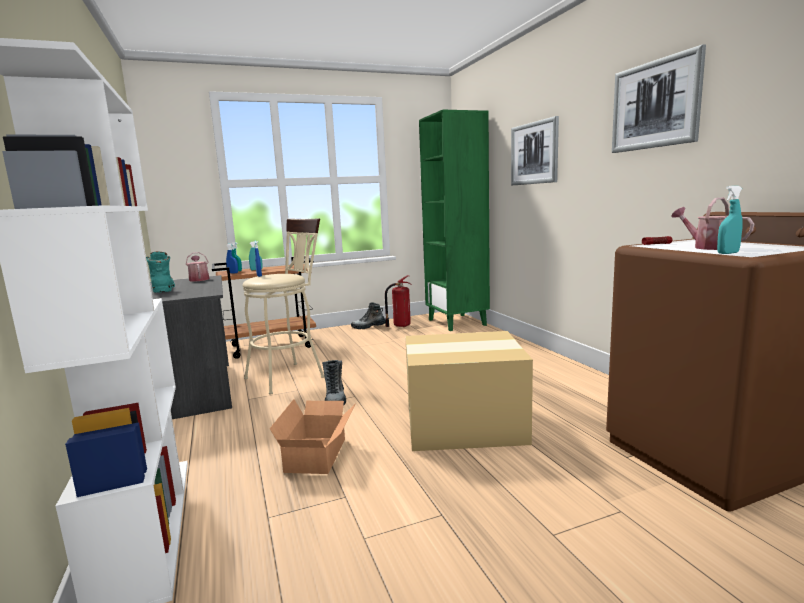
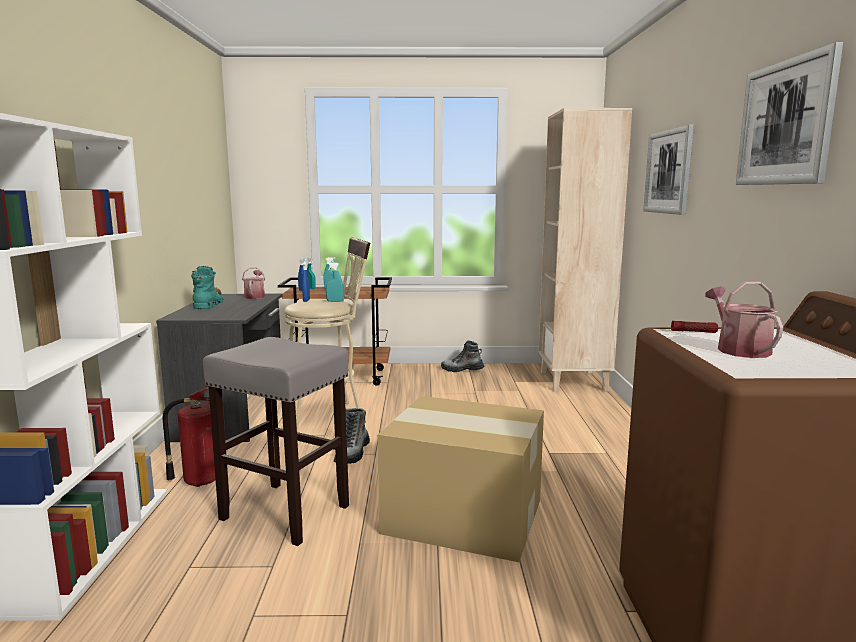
camera: 20 degrees right, 0 degrees up
cardboard box [269,399,356,474] -> grey stool [203,337,349,546]
fire extinguisher [385,275,412,327] -> fire extinguisher moved to [163,387,216,487]
green bookcase [419,110,490,331] -> beige bookcase [539,108,632,392]
turquoise spray bottle [717,186,743,254] -> turquoise spray bottle moved to [326,262,343,302]

